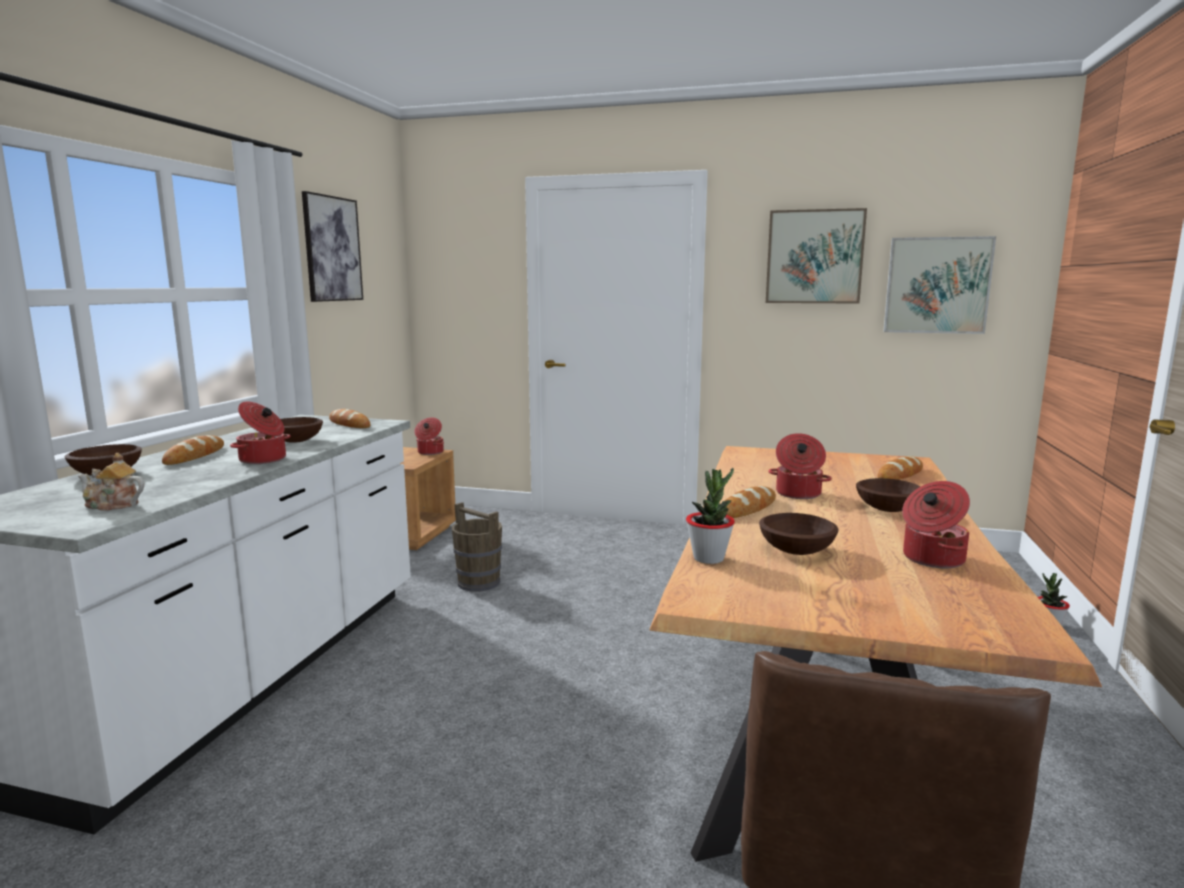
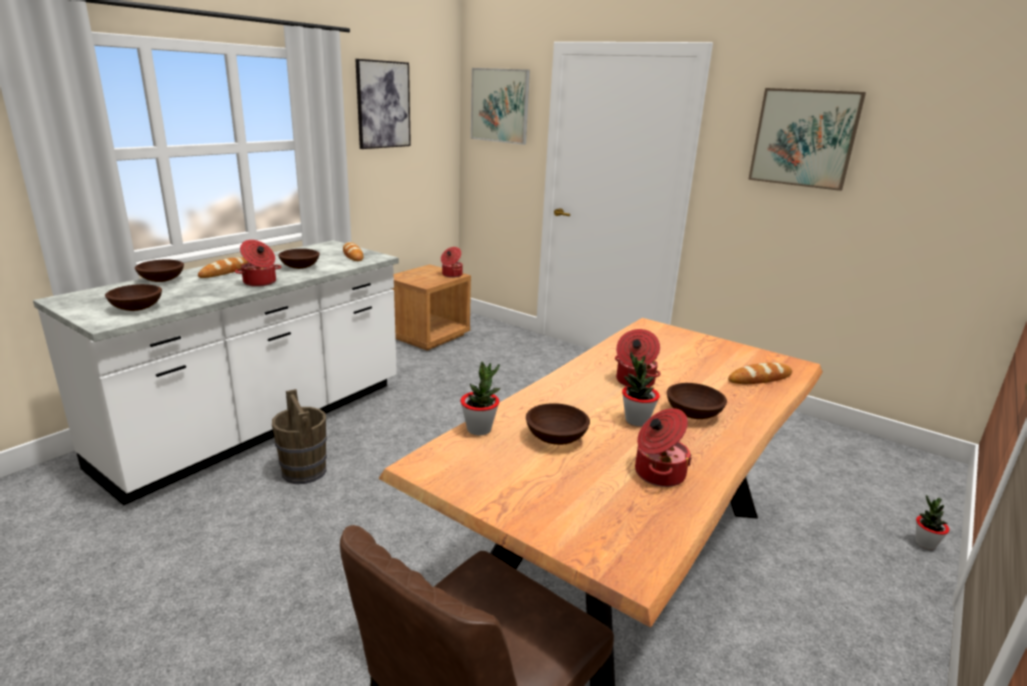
camera: 20 degrees right, 10 degrees up
teapot [78,453,145,511] -> brown bowl [105,284,162,311]
brown bucket [452,502,502,591] -> brown bucket moved to [272,389,327,484]
bread [725,486,776,518] -> none
picture [883,236,996,334] -> picture moved to [471,68,530,145]
none -> potted plant [622,352,660,426]

